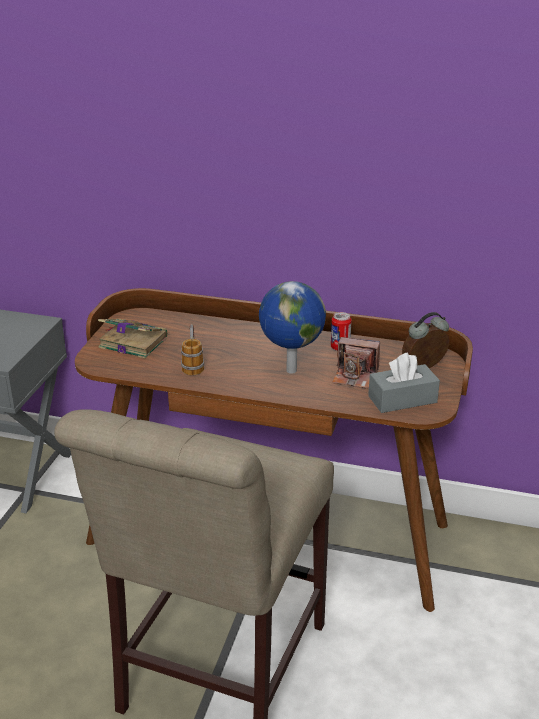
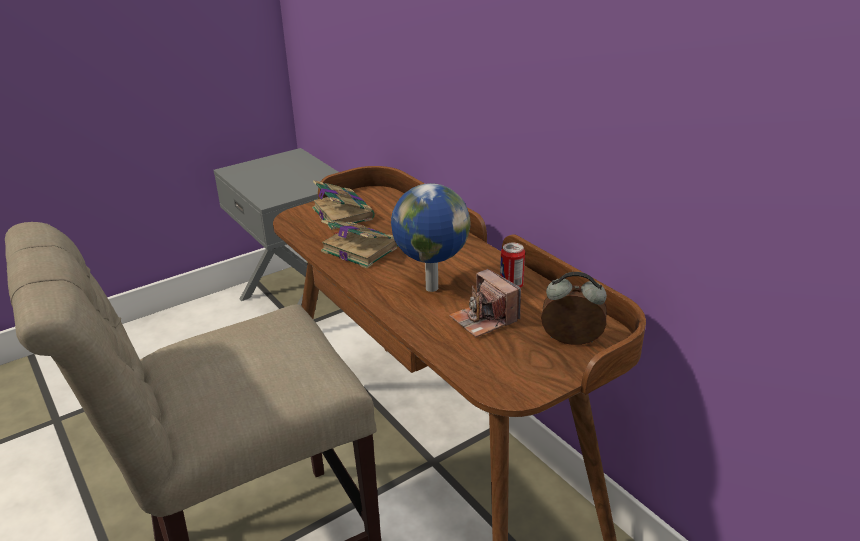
camera: 40 degrees right, 0 degrees up
mug [181,324,204,376] -> book [321,220,398,268]
grey tissue box [368,353,440,413] -> none

